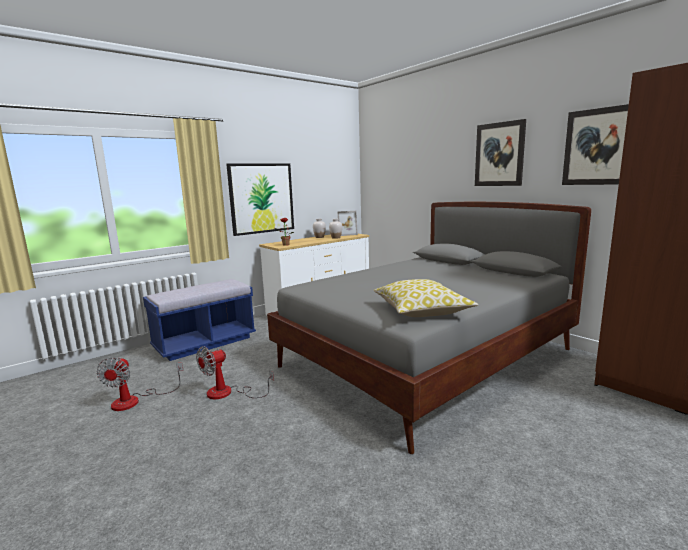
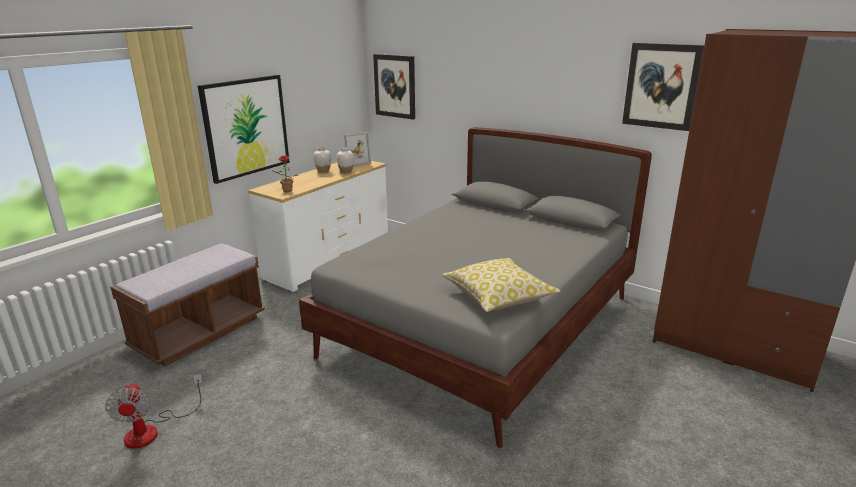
camera: 15 degrees left, 10 degrees up
blue bench [143,279,256,361] -> brown bench [110,244,265,367]
fan [196,346,274,399] -> none
picture [475,119,526,186] -> picture moved to [373,54,415,120]

